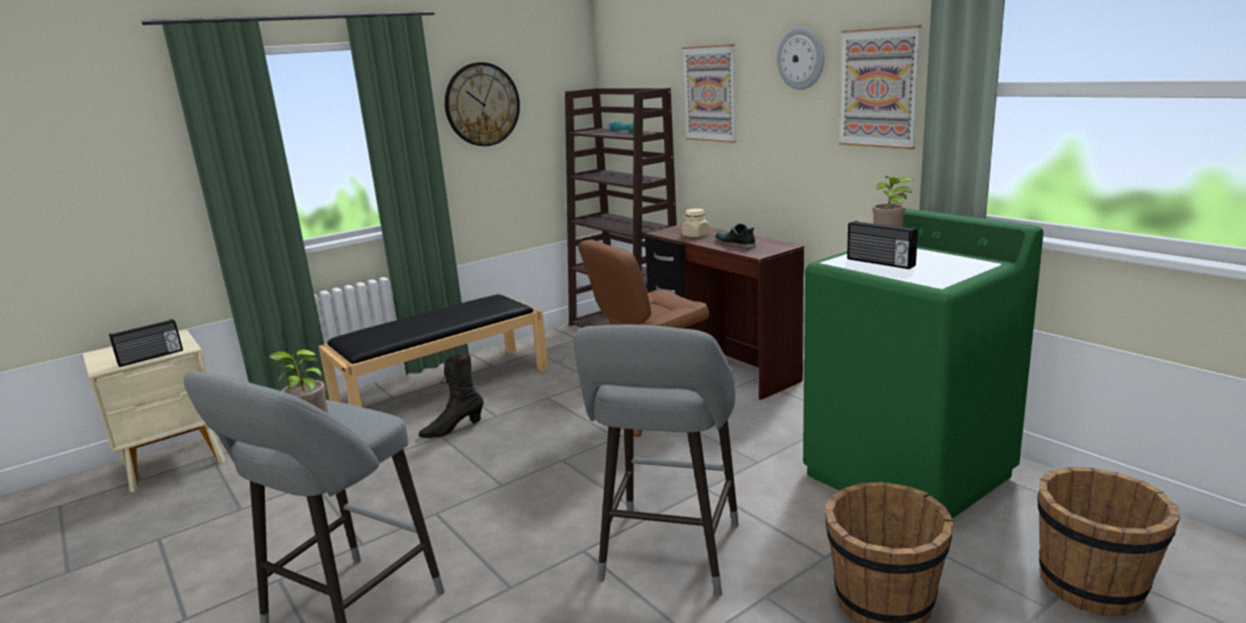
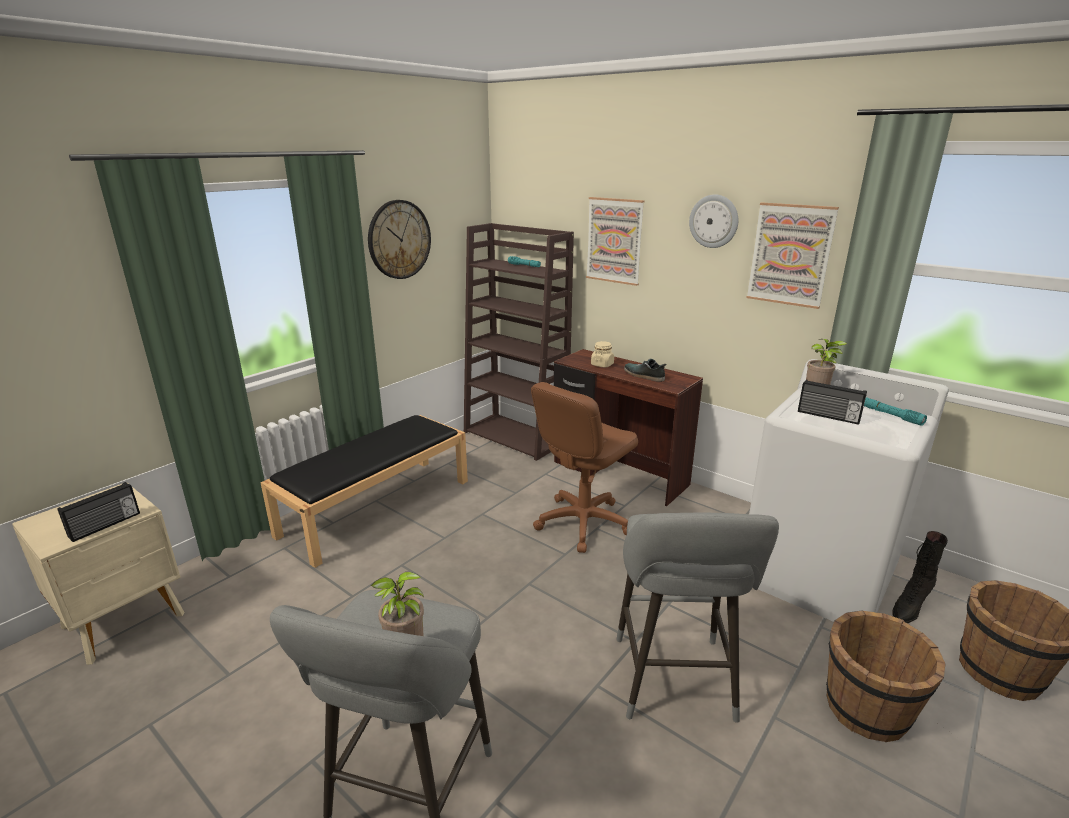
camera: 15 degrees left, 5 degrees up
black boot [418,354,484,438] -> black boot moved to [893,531,948,623]
green washing machine [803,208,1043,518] -> white washing machine [749,359,949,622]
none -> turquoise flashlight [864,397,927,426]

